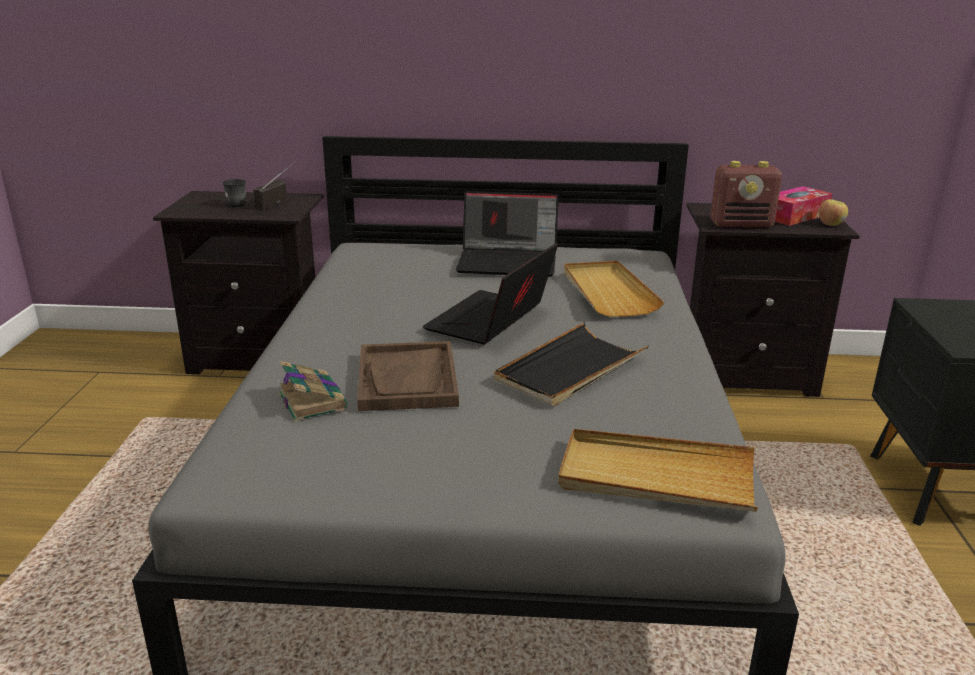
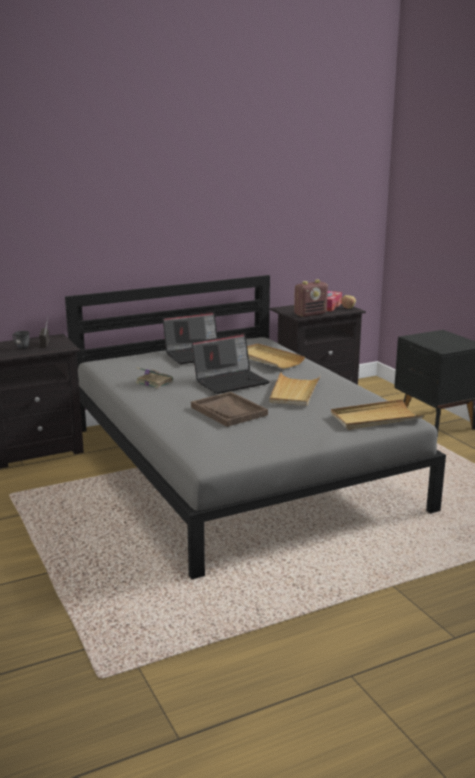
camera: 30 degrees left, 5 degrees down
book [278,361,348,421] -> book moved to [136,367,173,388]
laptop [423,243,558,344] -> laptop turned 120 degrees counterclockwise [191,333,270,394]
black tray [494,322,649,406] -> beige tray [269,372,321,406]

